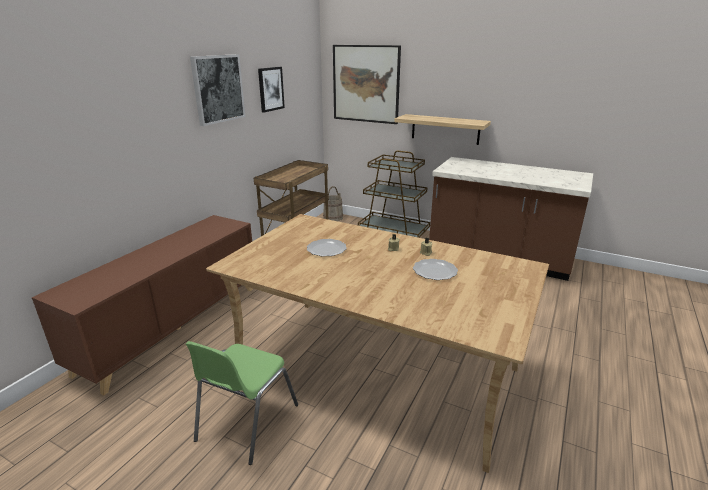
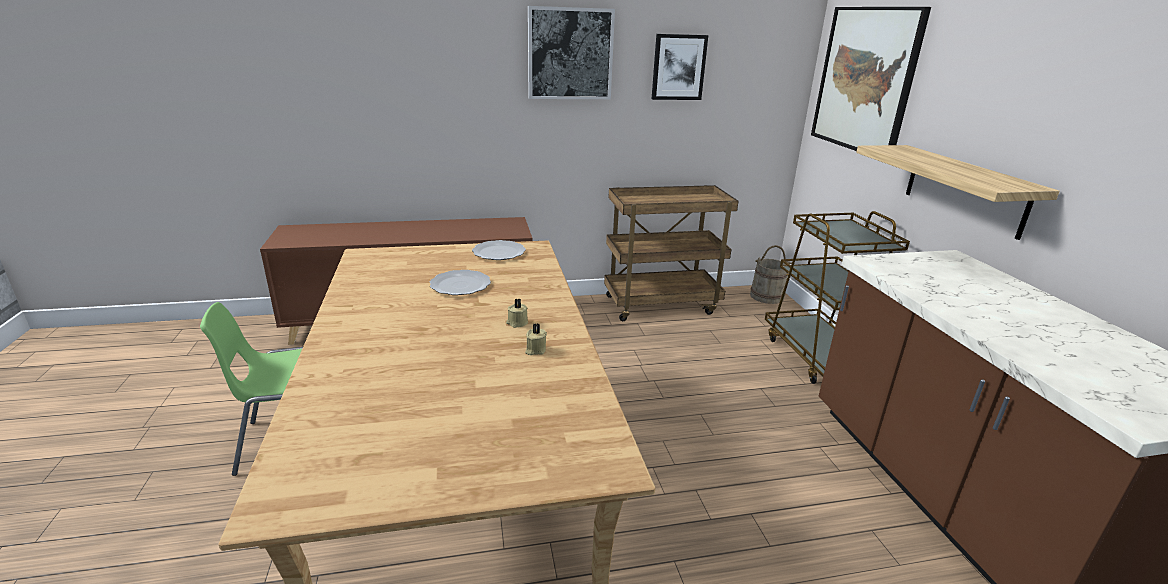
camera: 50 degrees right, 0 degrees up
plate [413,259,458,280] -> plate moved to [472,240,526,260]

